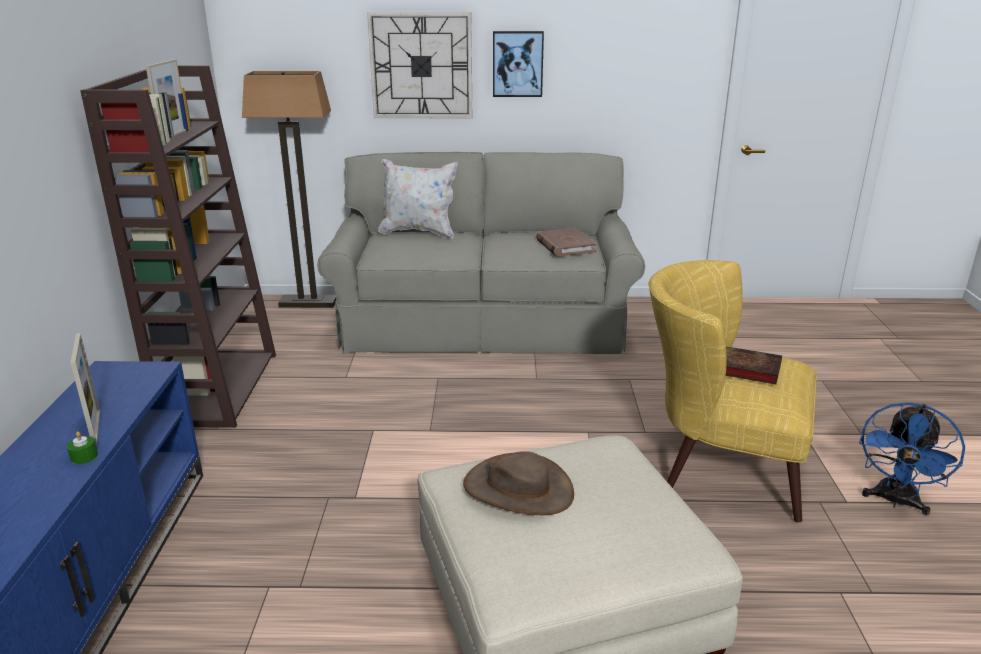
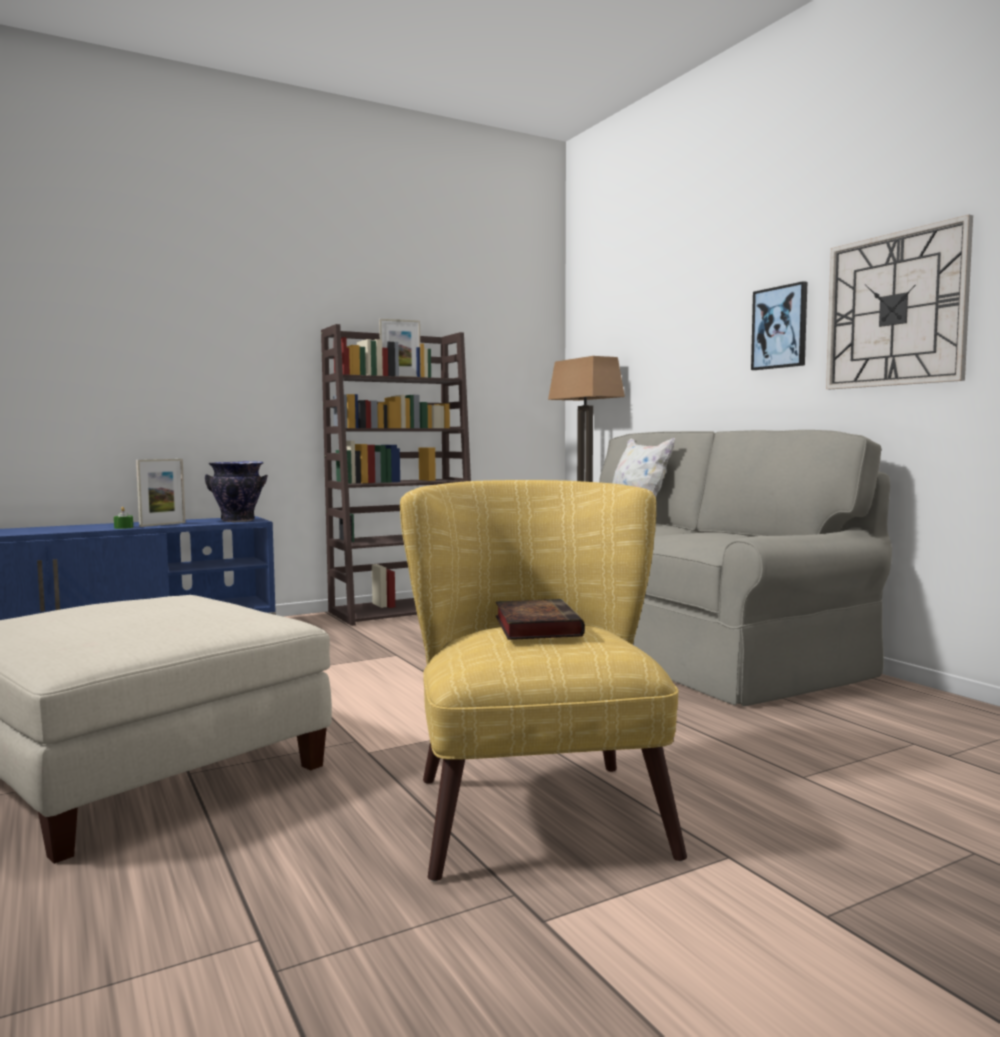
camera: 60 degrees right, 20 degrees down
wall clock [367,12,472,118] -> wall clock moved to [826,215,973,389]
brown hat [463,451,574,515] -> none
brown book [536,228,597,257] -> none
blue fan [859,402,965,516] -> none
none -> vase [205,461,268,522]

